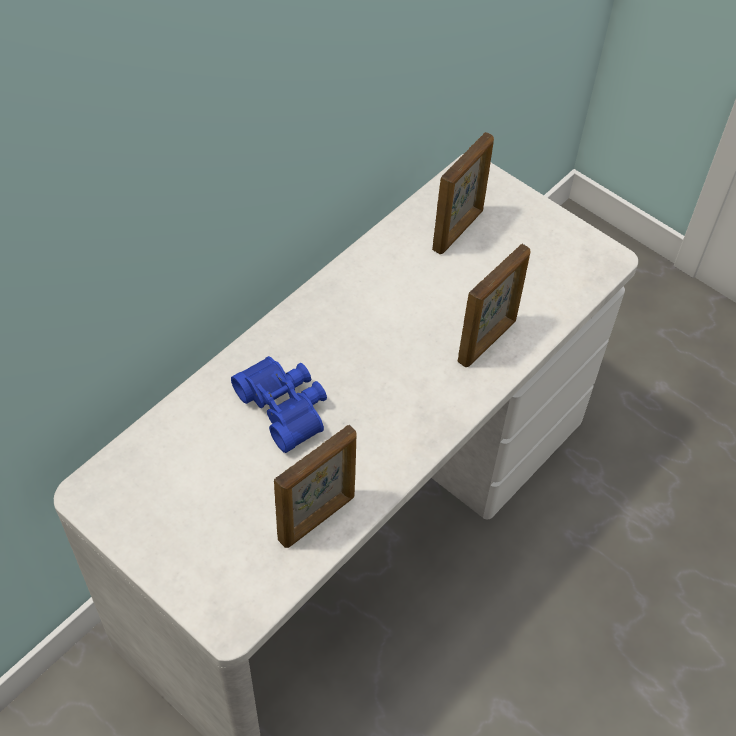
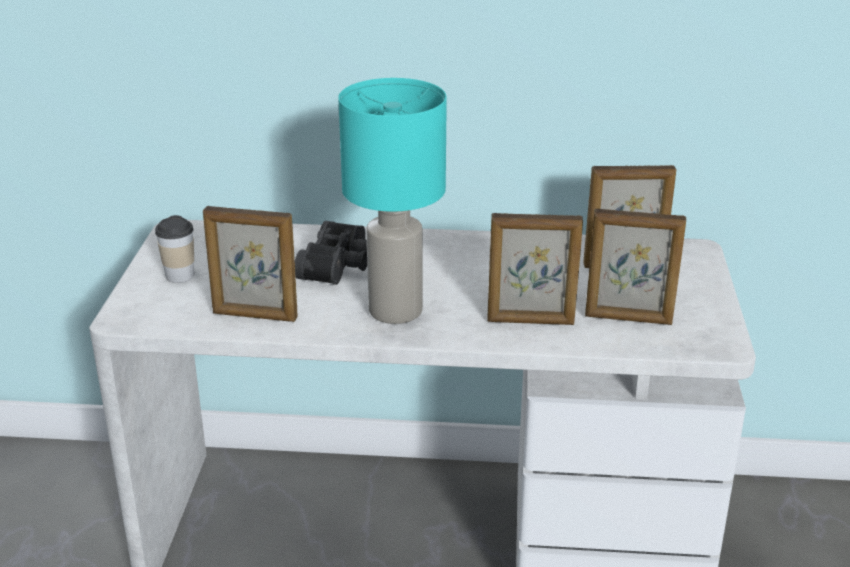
camera: 55 degrees right, 25 degrees down
blue binoculars [231,356,327,453] -> black binoculars [295,221,367,285]
none -> cup [155,215,194,283]
none -> turquoise table lamp [338,78,447,324]
none -> picture frame [585,208,686,325]

